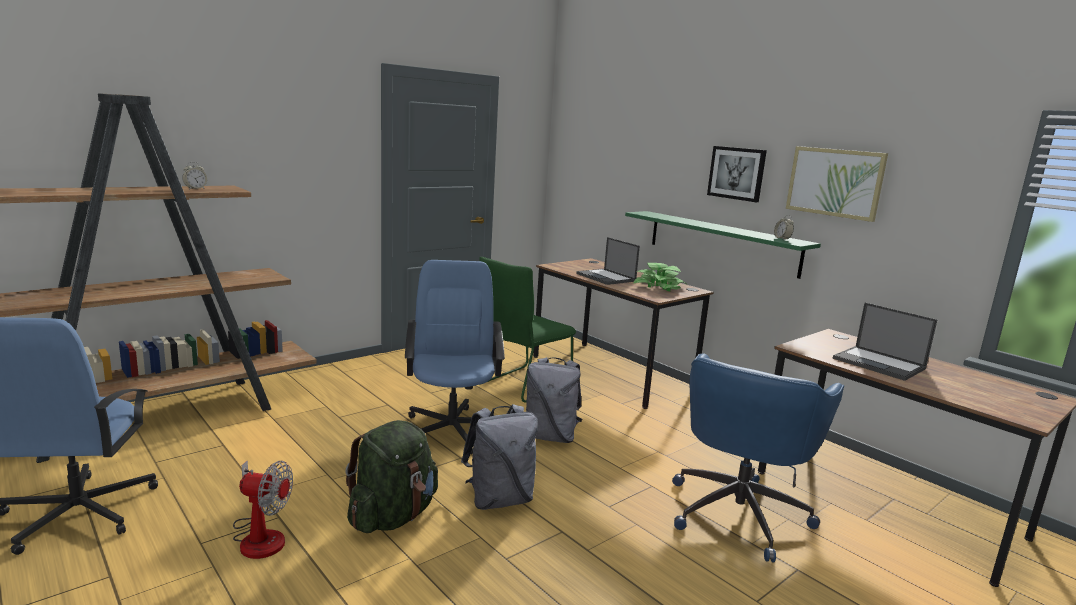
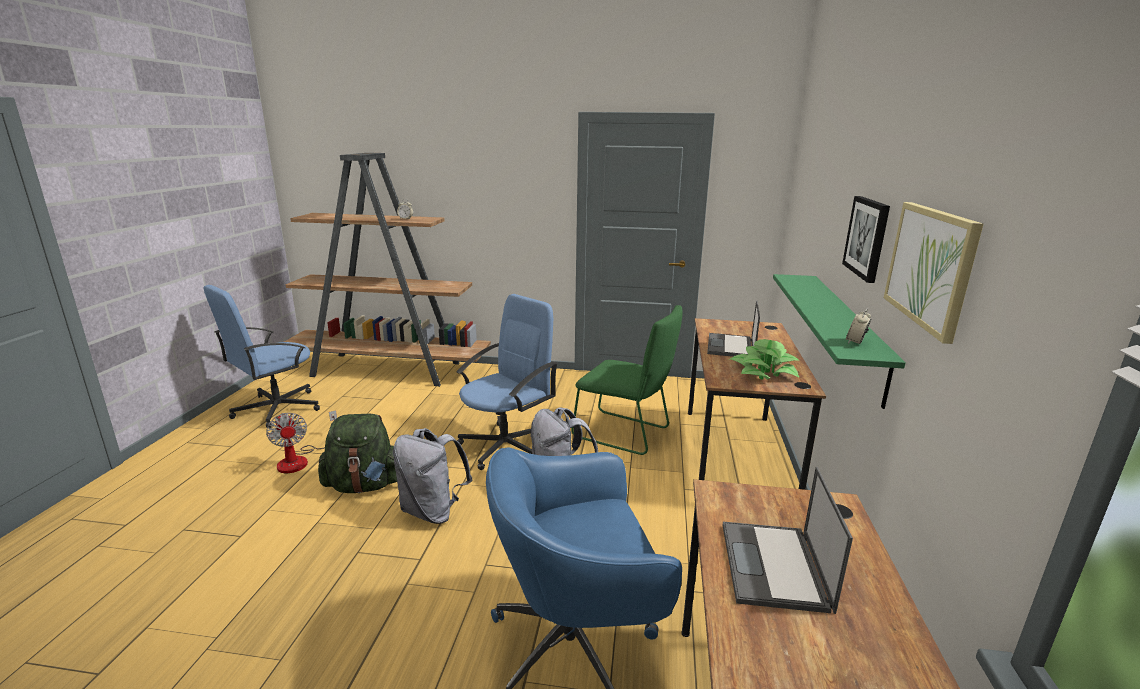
camera: 50 degrees right, 5 degrees up
green chair [479,257,576,403] -> green chair turned 150 degrees counterclockwise [571,305,683,455]

